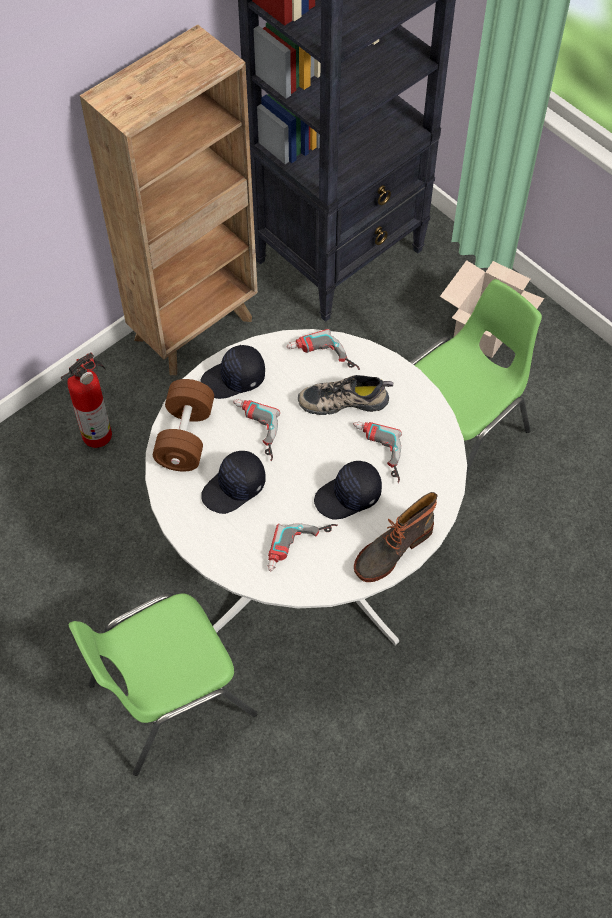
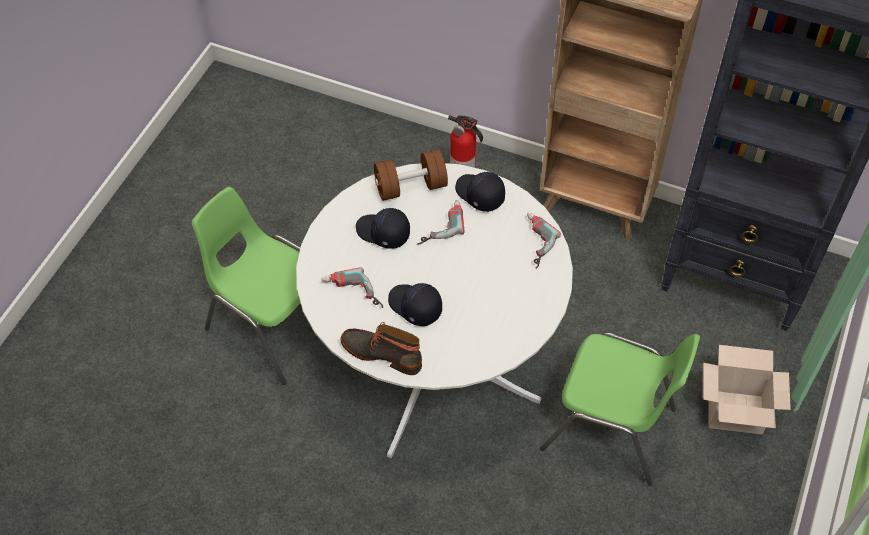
camera: 65 degrees right, 5 degrees down
shoe [298,375,394,415] -> none
power drill [353,421,402,483] -> none

